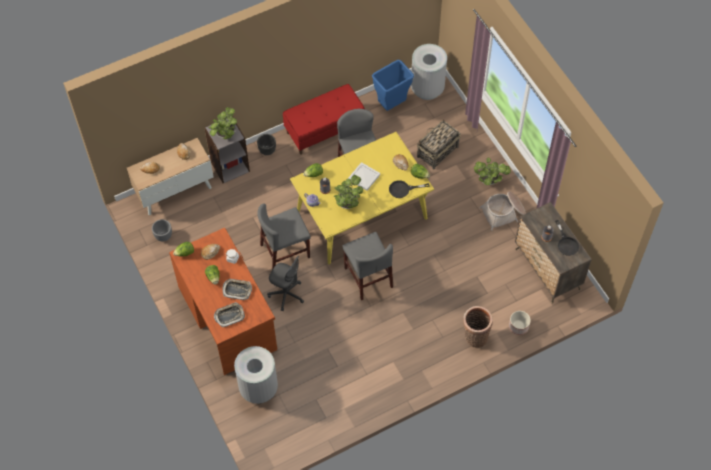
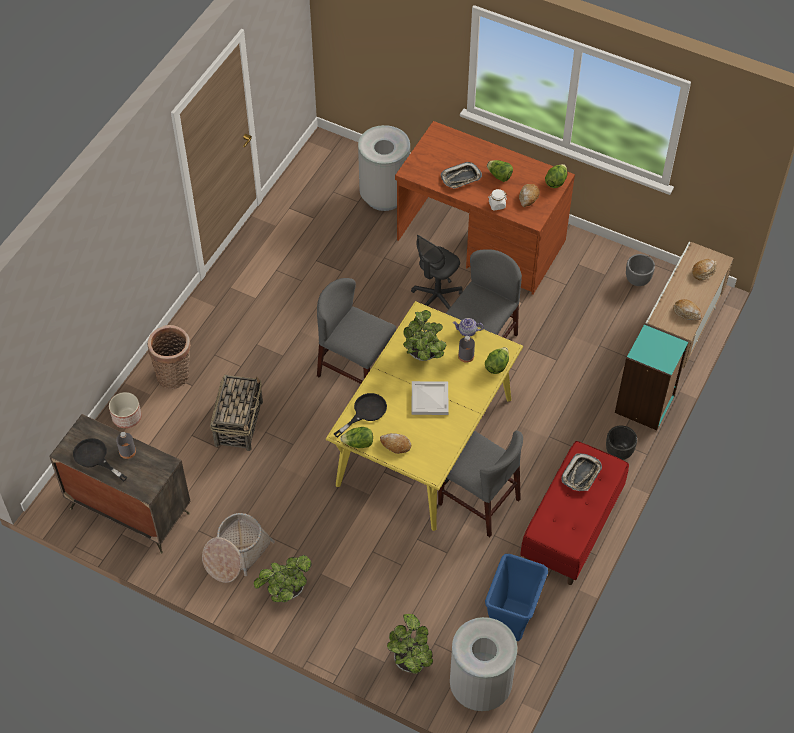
camera: 145 degrees right, 5 degrees down
grey bookcase [204,116,250,183] -> turquoise bookcase [615,323,689,430]
potted plant [208,107,237,139] -> potted plant moved to [387,614,433,674]
tray [214,302,245,327] -> tray moved to [561,453,602,491]
grey office chair [267,256,304,311] -> grey office chair turned 45 degrees counterclockwise [411,235,463,310]
basket [417,119,461,170] -> basket moved to [210,375,263,451]

